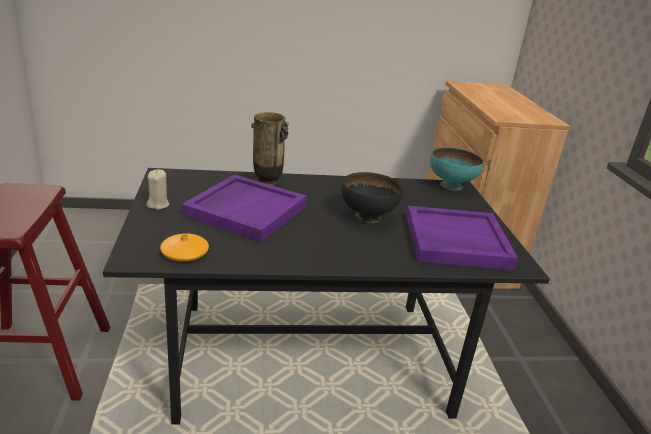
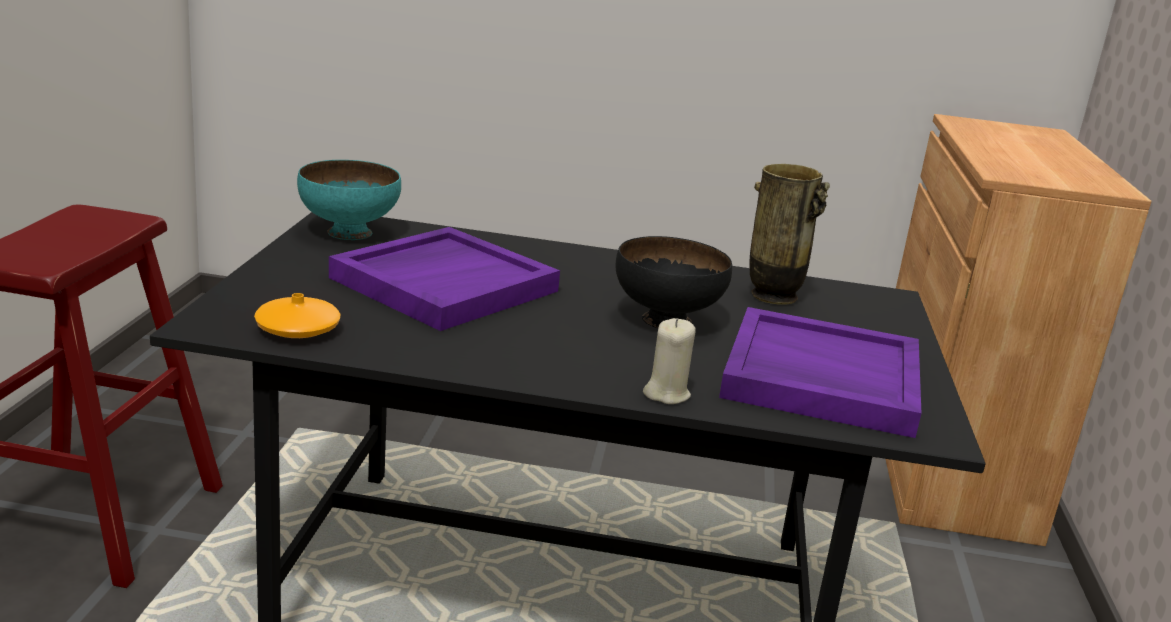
camera: 15 degrees right, 5 degrees down
beige candle [146,169,169,210] -> beige candle moved to [643,318,696,404]
vase [251,112,289,186] -> vase moved to [749,164,830,305]
turquoise bowl [430,147,483,190] -> turquoise bowl moved to [297,160,401,240]

